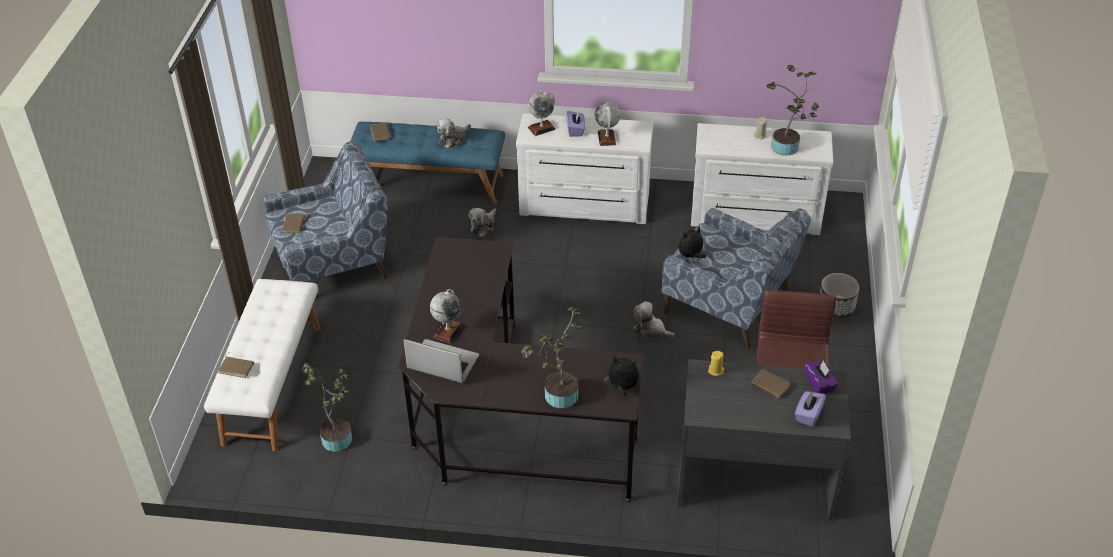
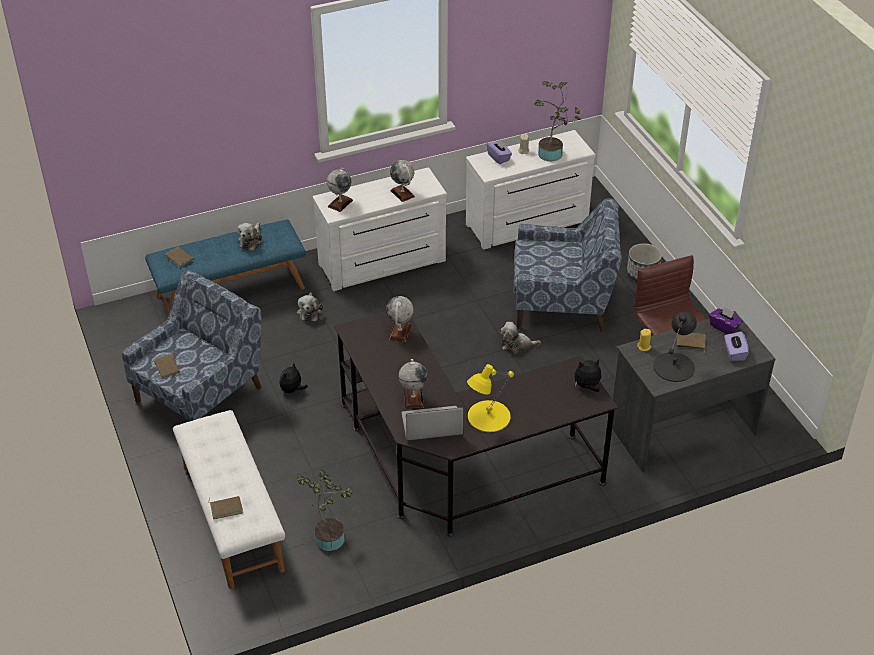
camera: 30 degrees left, 0 degrees up
potted plant [521,307,583,408] -> none
purple tissue box [567,111,585,137] -> purple tissue box moved to [486,139,512,164]
plush toy [678,227,706,258] -> plush toy moved to [279,363,308,393]
none -> globe [386,296,414,342]
none -> yellow table lamp [467,364,514,432]
none -> black table lamp [653,311,697,382]

